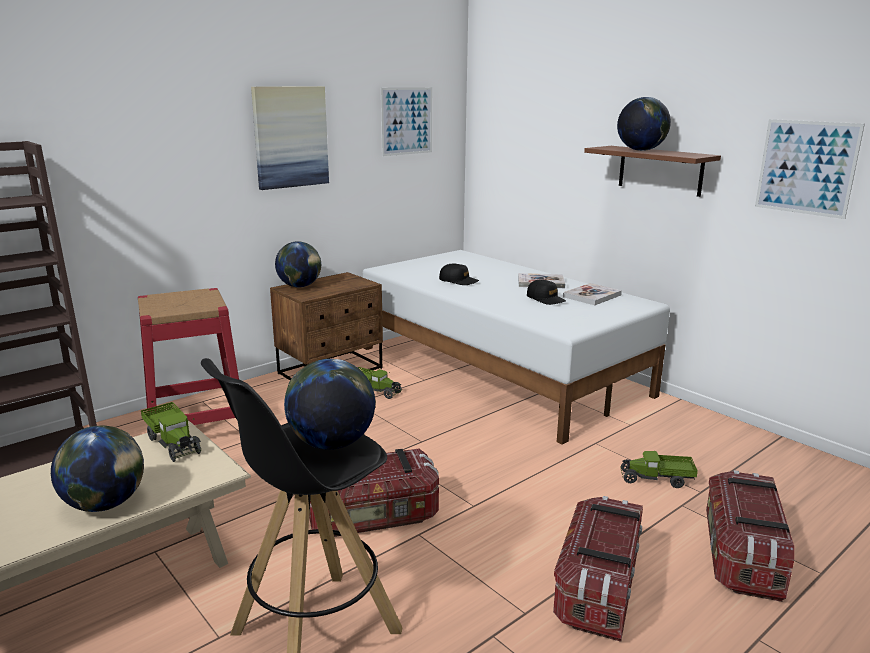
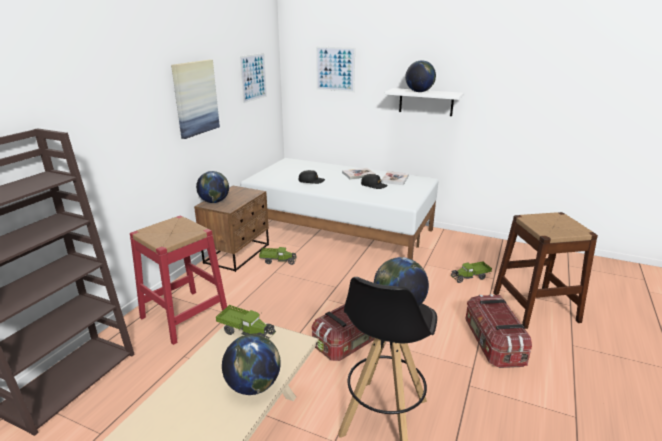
camera: 25 degrees left, 5 degrees up
brown shelf [584,146,721,197] -> white shelf [385,88,464,116]
storage box [706,470,794,602] -> brown stool [493,212,598,329]
picture [755,119,865,219] -> picture moved to [316,46,355,92]

